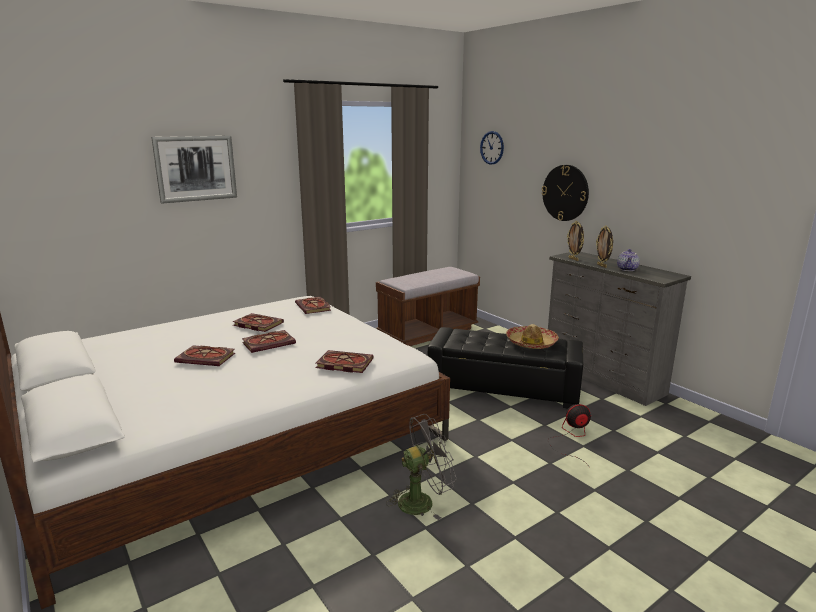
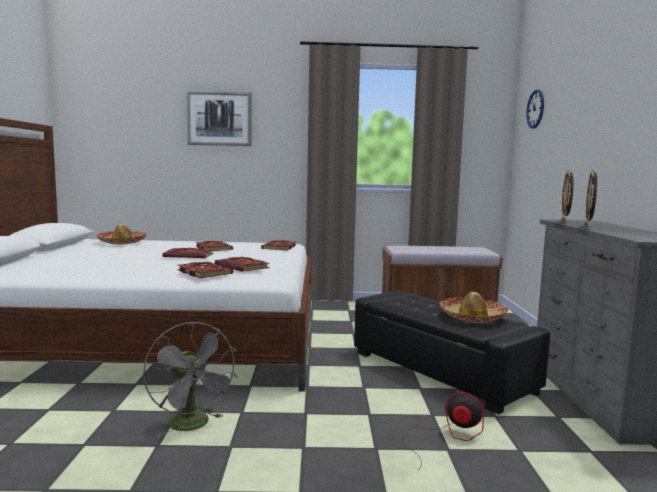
camera: 35 degrees right, 10 degrees down
book [174,345,235,366] -> book moved to [215,257,270,272]
grey fan [386,414,457,520] -> grey fan turned 45 degrees clockwise [143,322,238,437]
wall clock [542,165,589,221] -> none
teapot [617,249,640,271] -> none
none -> hat [96,224,147,244]

